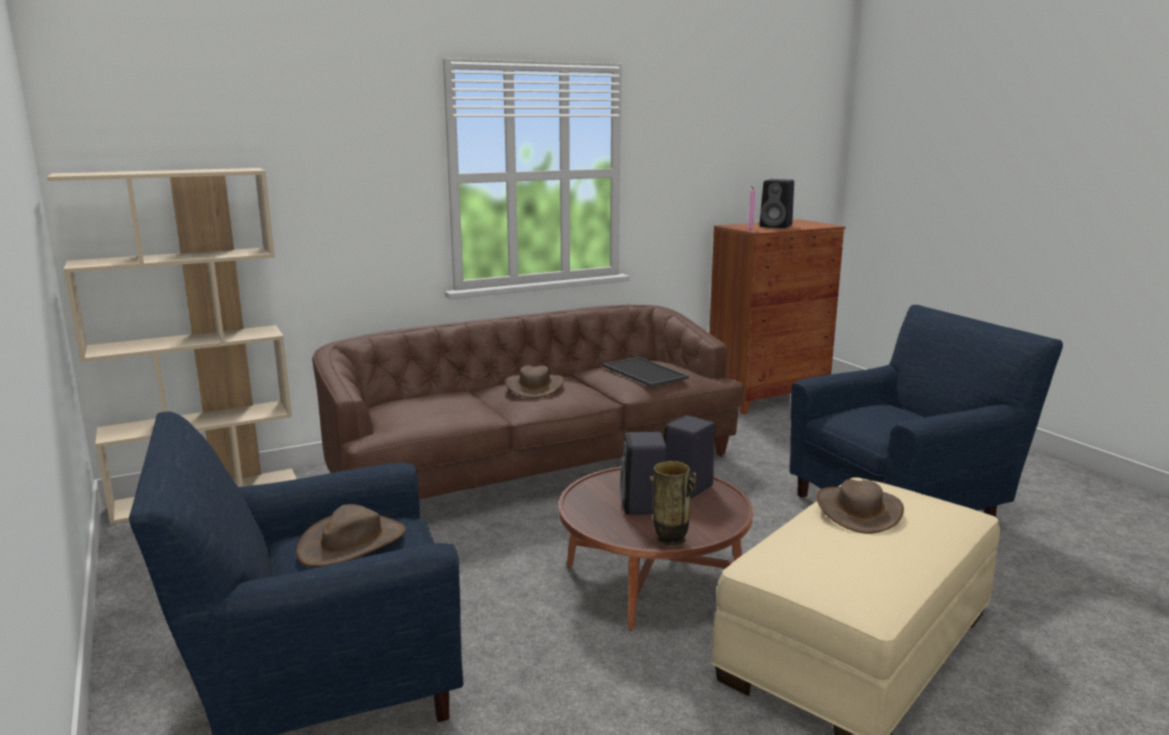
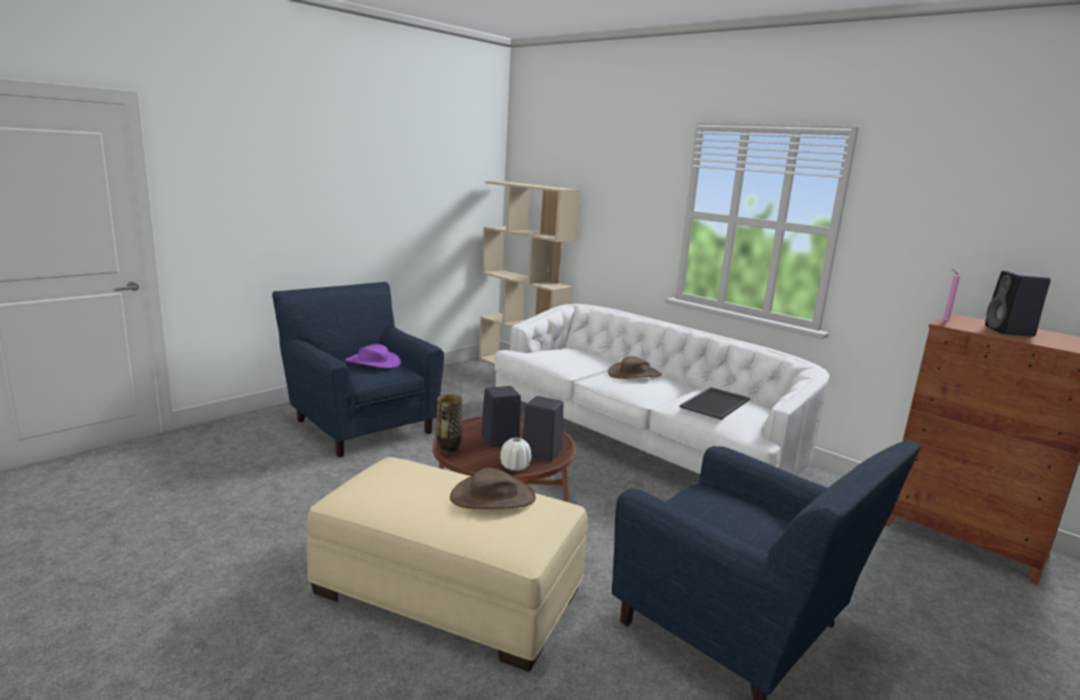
camera: 70 degrees right, 0 degrees up
brown hat [296,504,406,567] -> purple hat [345,344,401,368]
brown sofa [312,305,744,499] -> white sofa [494,304,829,476]
none -> white vase [500,437,531,471]

